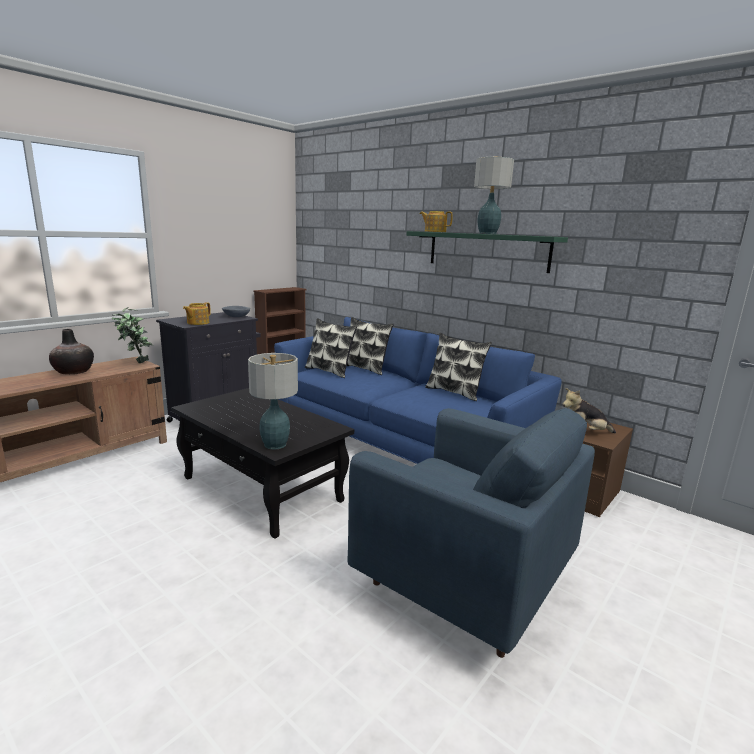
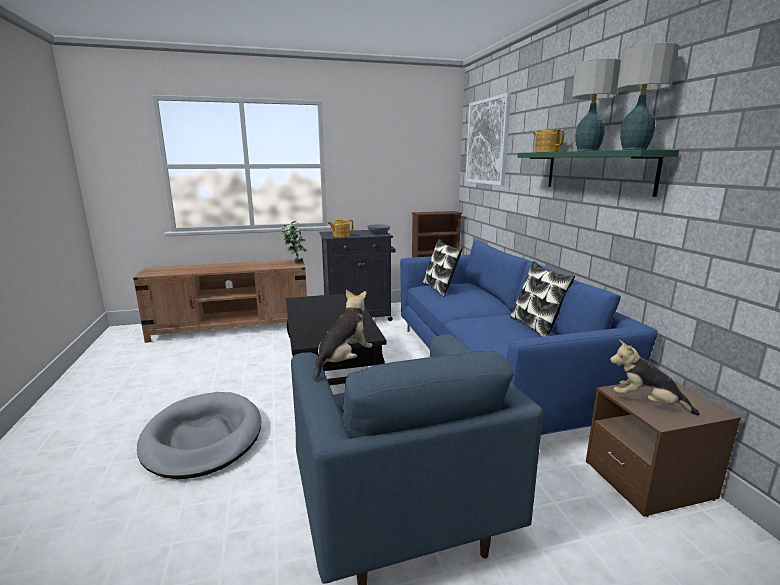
camera: 35 degrees right, 0 degrees up
vase [49,329,94,375] -> none
table lamp [248,353,298,450] -> table lamp moved to [617,42,679,150]
pillow [347,317,394,375] -> none
none -> grey dog bed [137,392,261,479]
none -> plush toy [313,290,373,381]
none -> picture [465,93,511,186]

